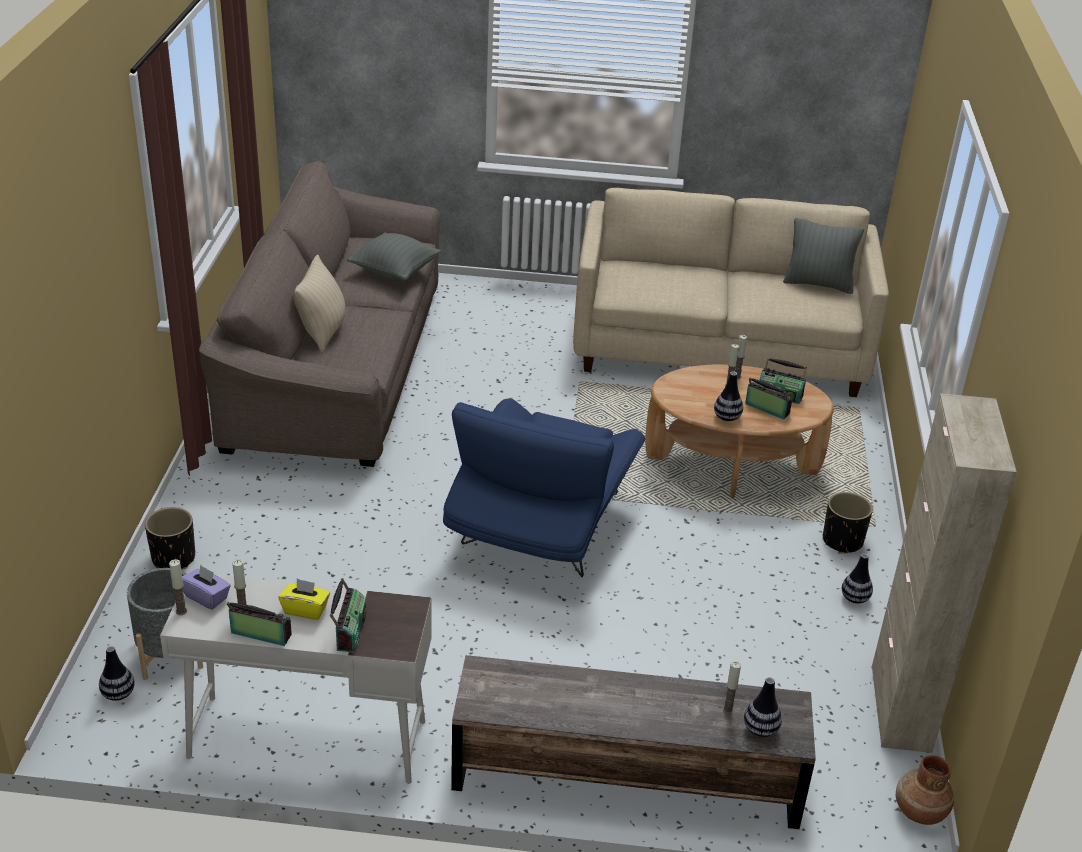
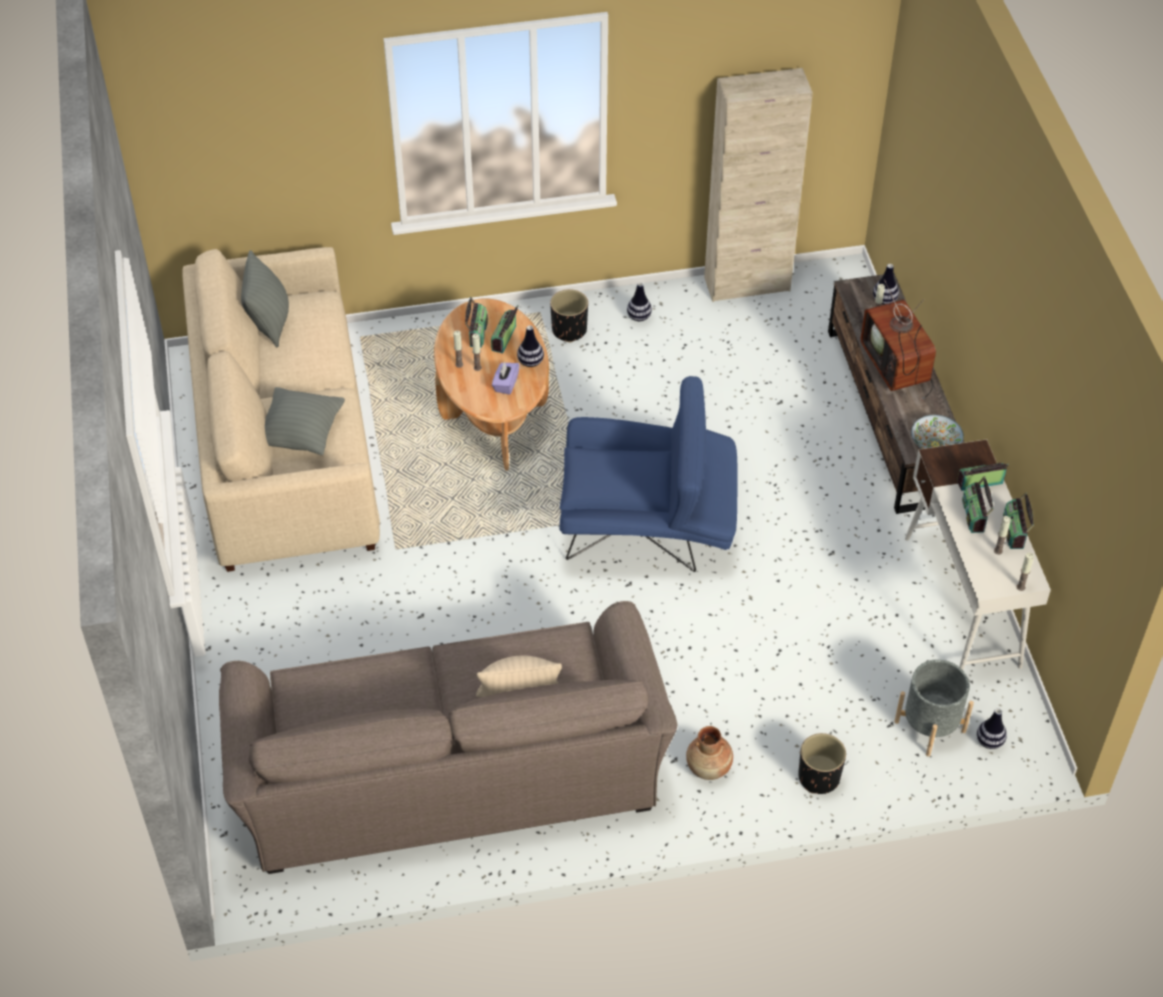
camera: 105 degrees left, 15 degrees up
purple tissue box [182,565,231,610] -> purple tissue box moved to [492,362,520,395]
yellow tissue box [279,579,330,620] -> radio [962,476,994,533]
grey pillow [347,233,441,282] -> grey pillow moved to [265,387,345,455]
brown vase [896,755,954,825] -> brown vase moved to [686,726,733,780]
none -> television [861,279,936,401]
none -> bowl [911,415,964,449]

